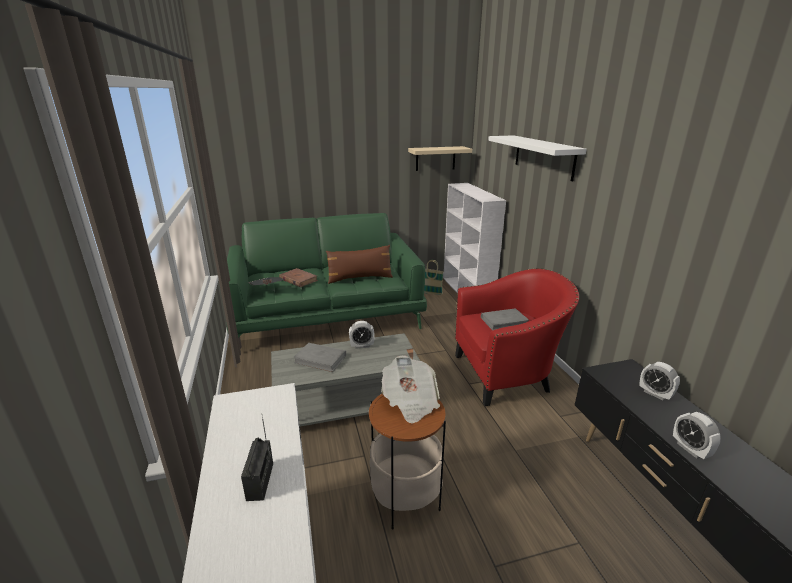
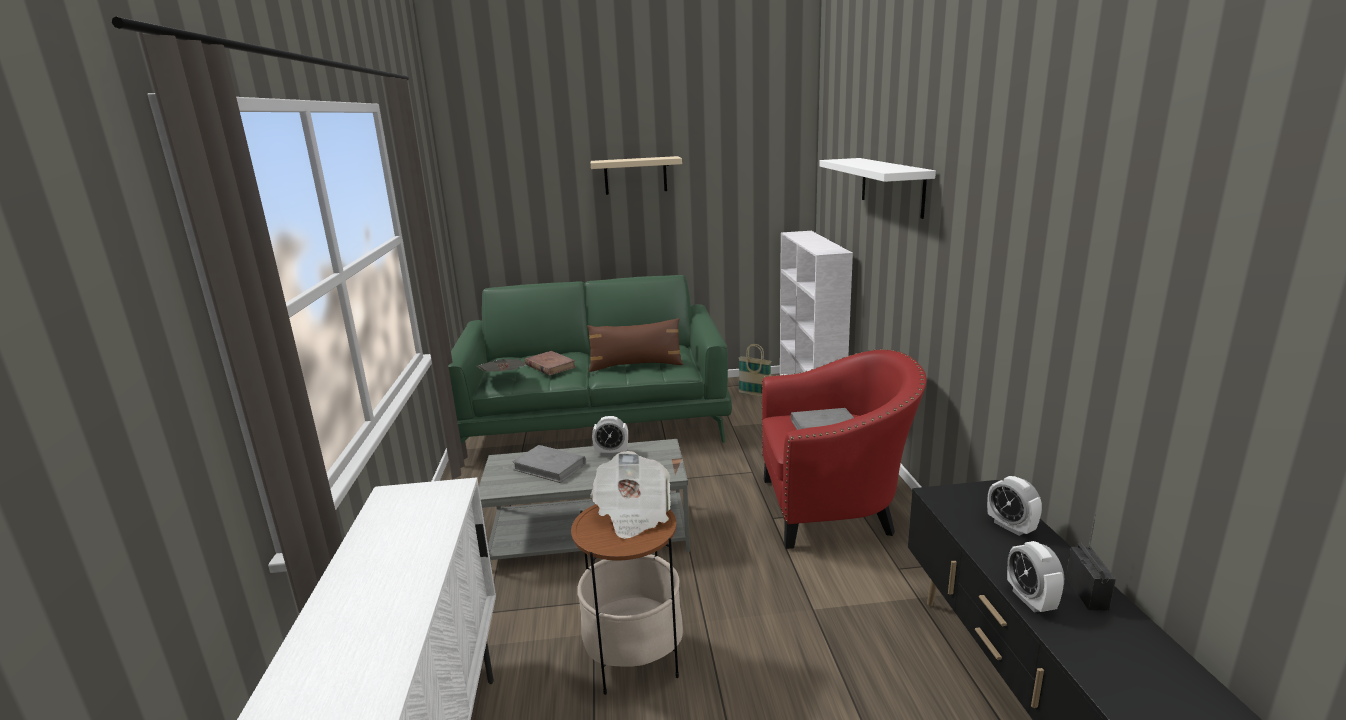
camera: 10 degrees right, 5 degrees down
radio [241,417,273,501] -> radio moved to [1066,514,1116,611]
beige shelf [408,146,472,171] -> beige shelf moved to [591,156,682,195]

